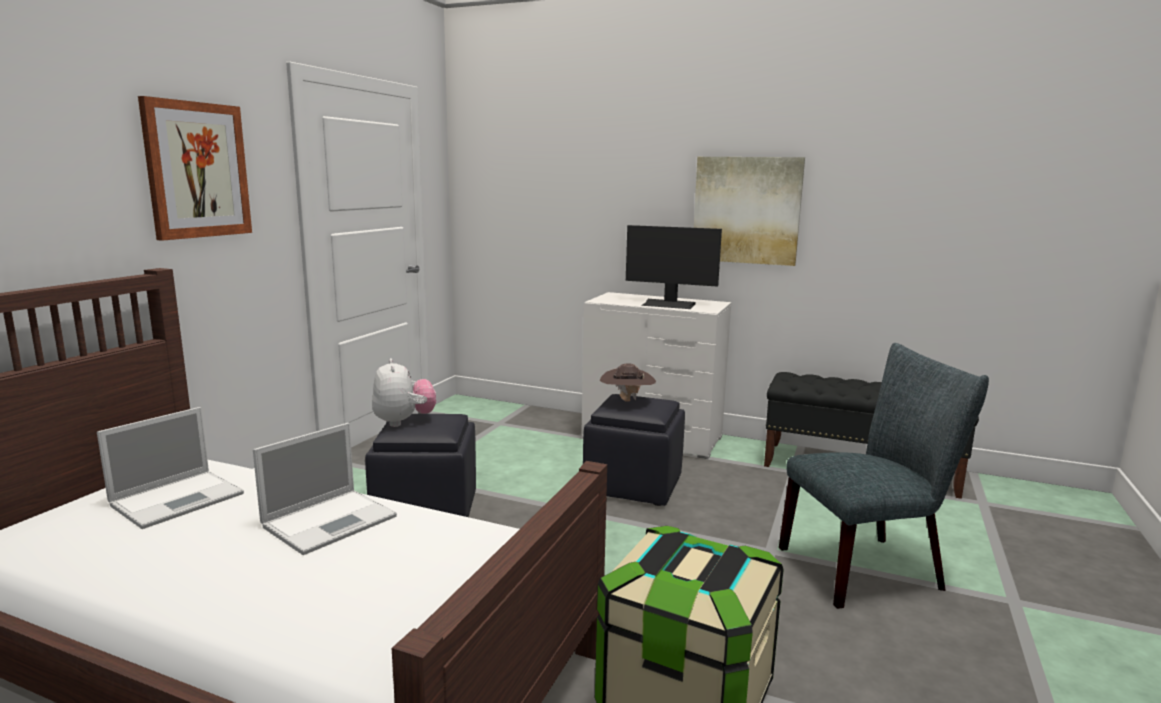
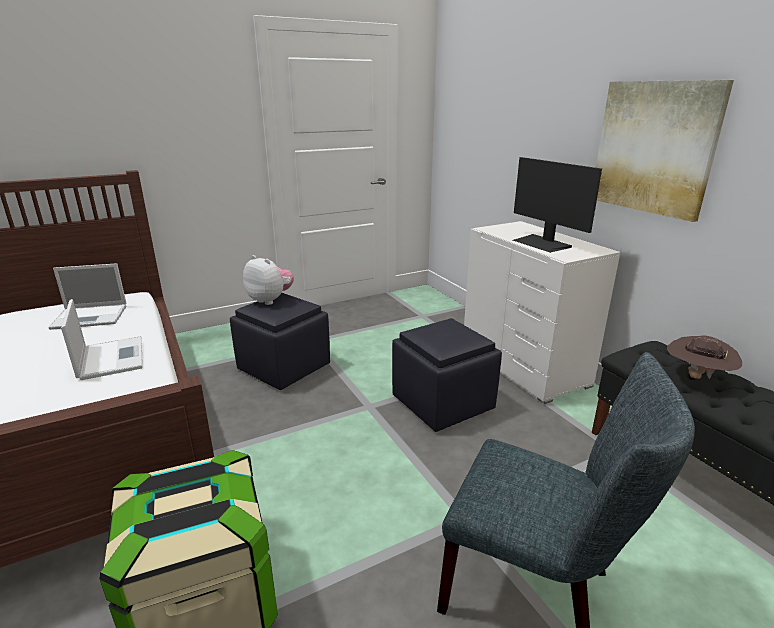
camera: 40 degrees right, 10 degrees up
picture [138,96,252,241] -> none
laptop [253,423,397,555] -> laptop turned 105 degrees counterclockwise [61,299,143,380]
plush toy [372,358,436,427] -> plush toy turned 75 degrees counterclockwise [243,255,294,305]
brown hat [600,363,656,402] -> brown hat moved to [667,336,742,379]

